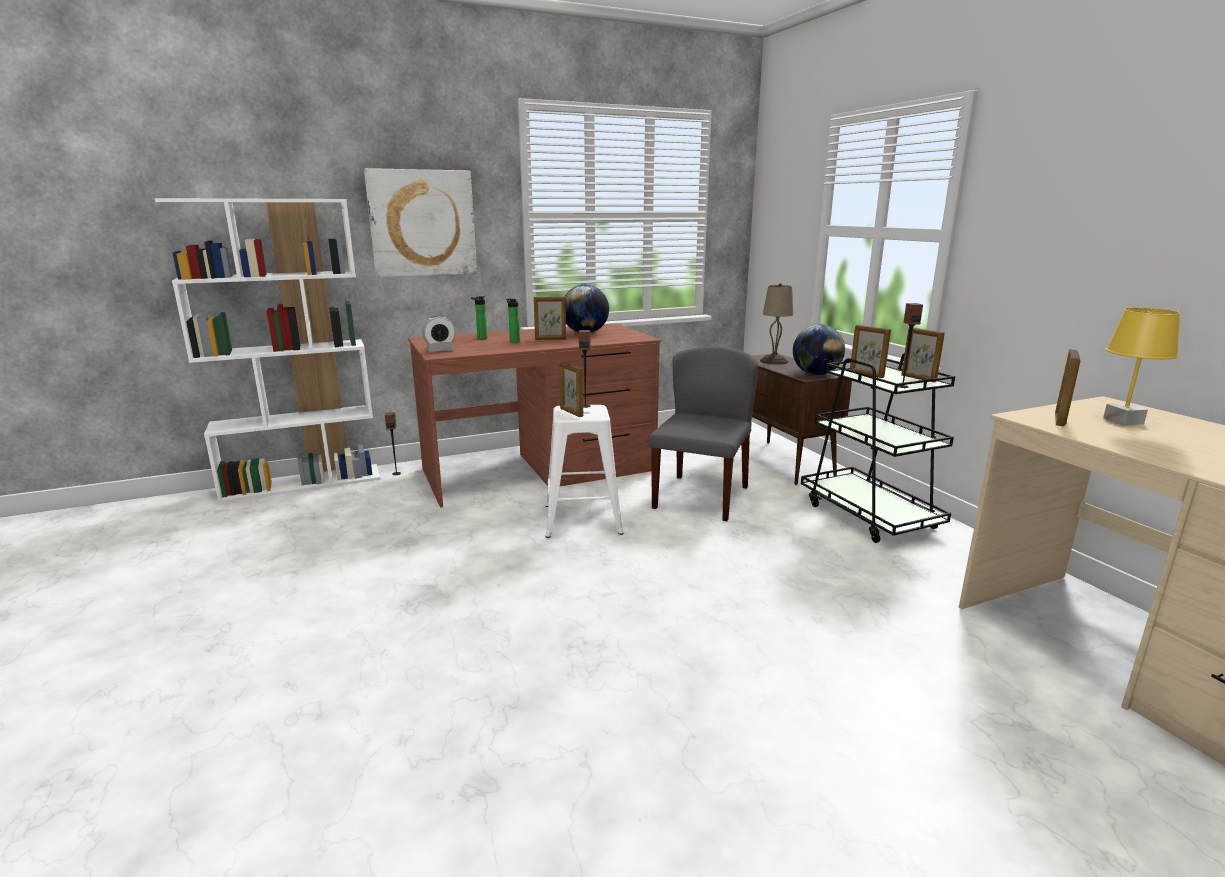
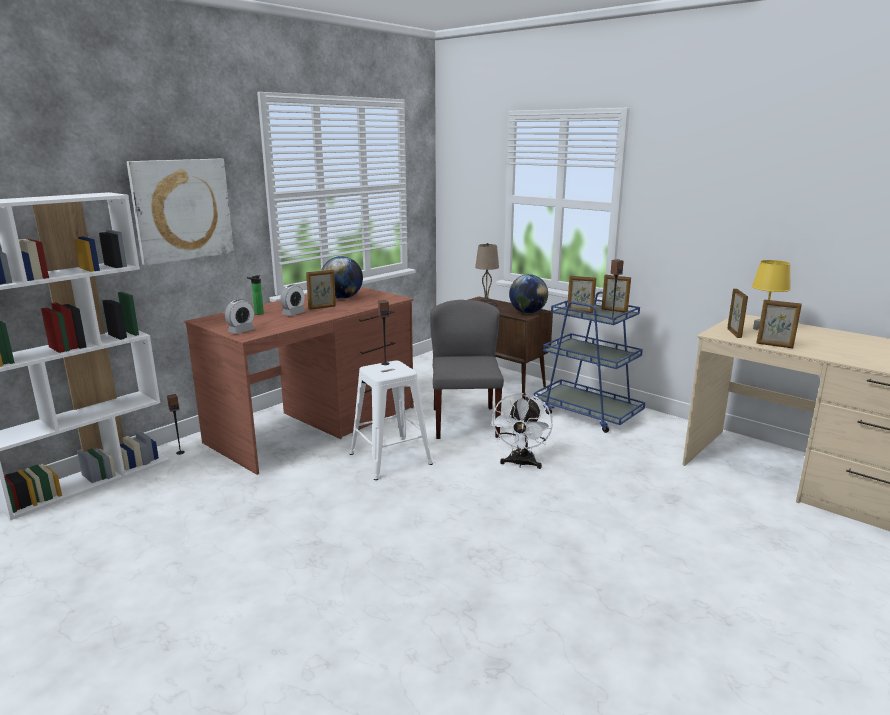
camera: 25 degrees left, 0 degrees up
bottle [506,298,520,343] -> alarm clock [280,284,306,316]
picture frame [559,362,583,417] -> picture frame moved to [756,300,802,348]
black cart [801,353,955,543] -> blue cart [533,292,645,433]
none -> white fan [490,393,553,469]

